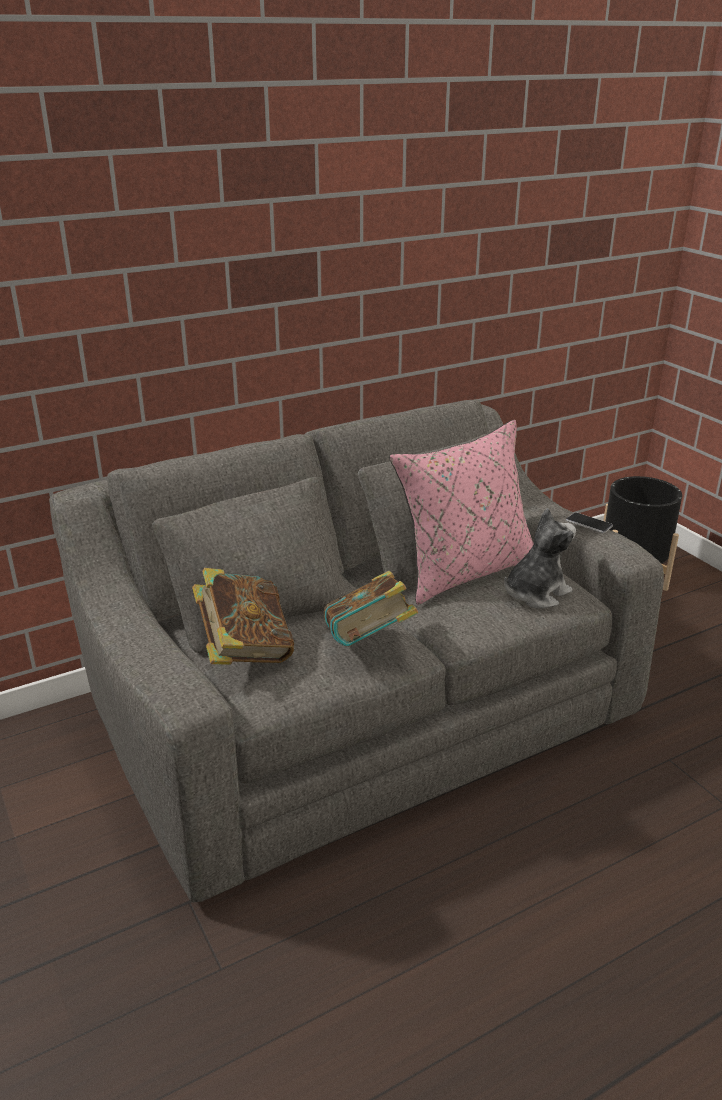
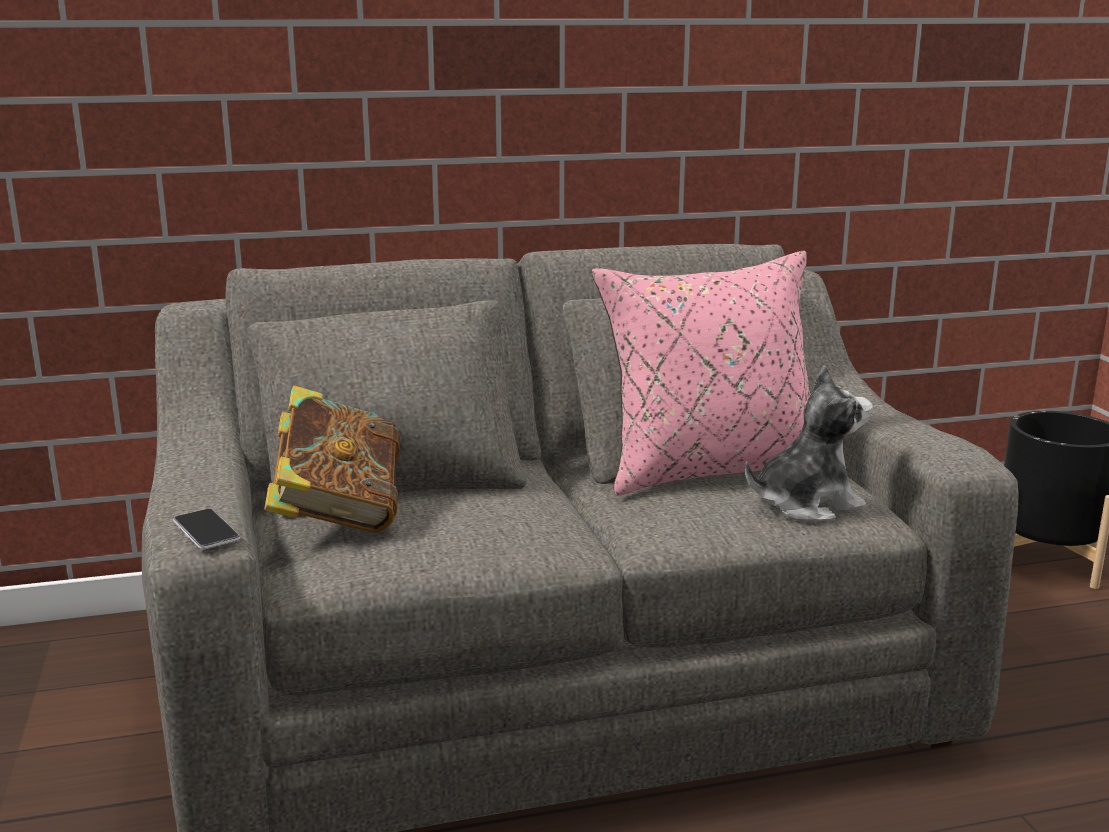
camera: 15 degrees right, 10 degrees down
book [324,571,418,646] -> none
phone [566,512,613,533] -> phone moved to [173,509,240,549]

